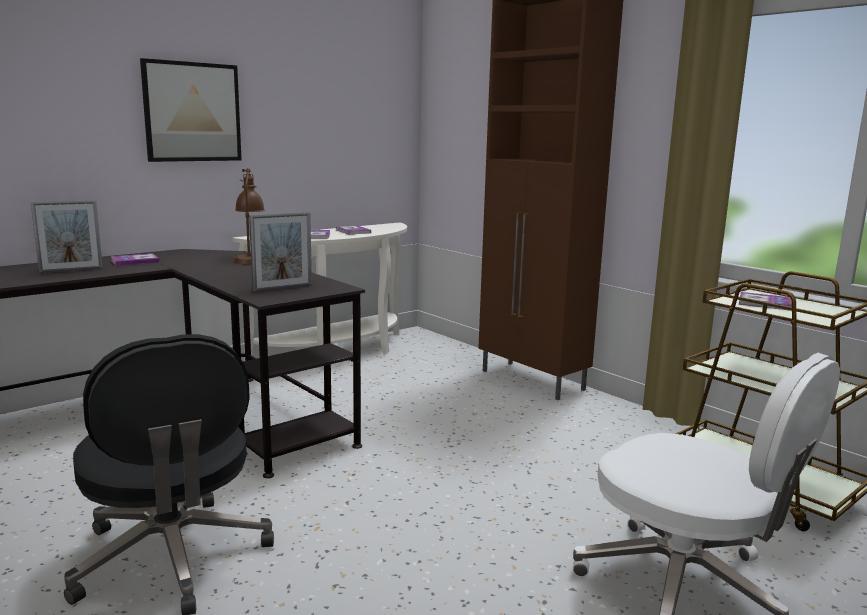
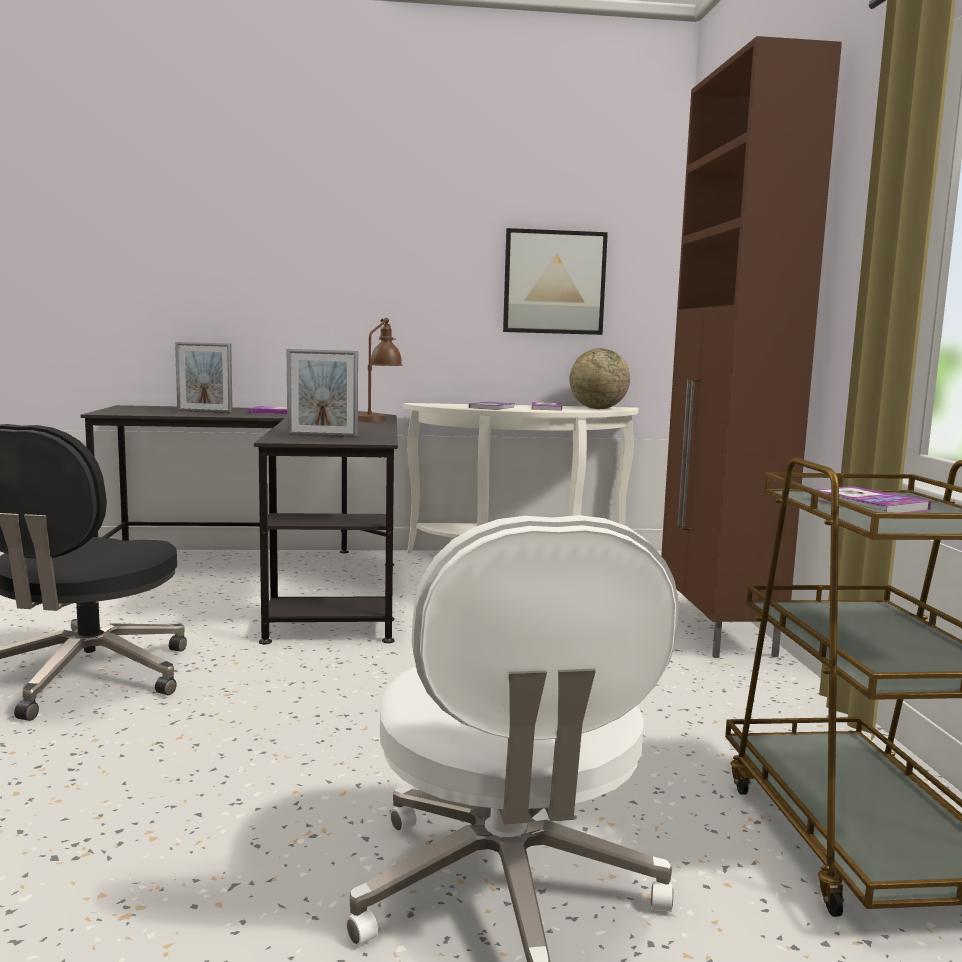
camera: 35 degrees right, 5 degrees down
picture [140,58,242,162] -> picture moved to [503,228,608,335]
none -> globe [569,348,630,409]

